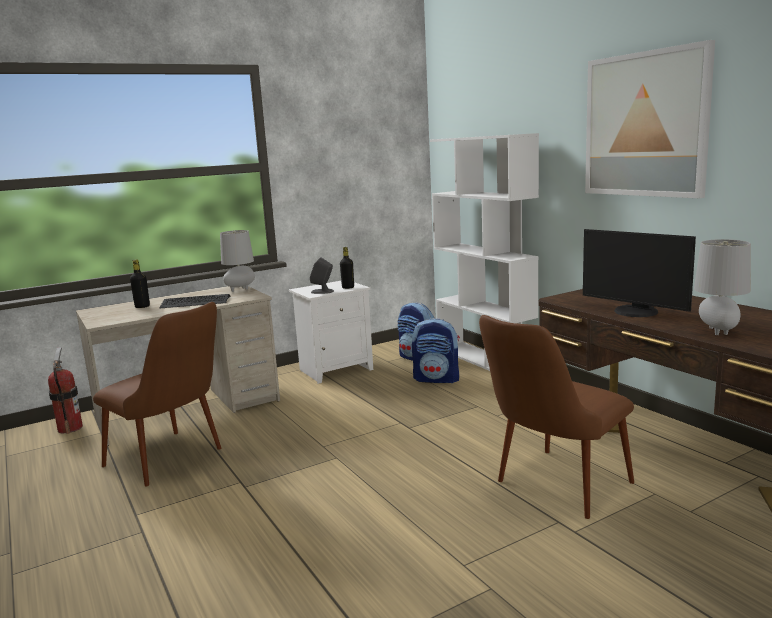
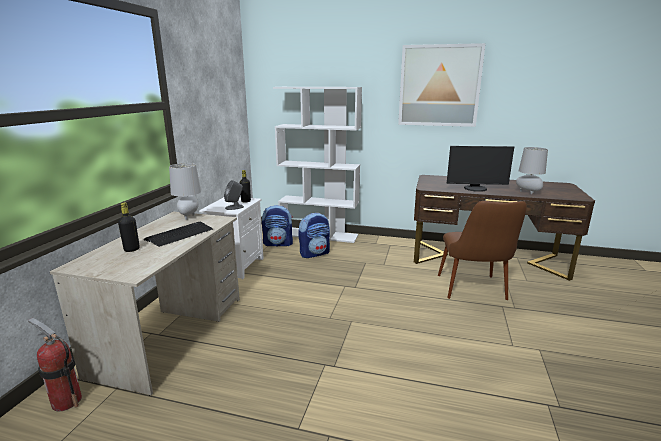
camera: 45 degrees left, 5 degrees up
brown chair [93,302,221,486] -> none

